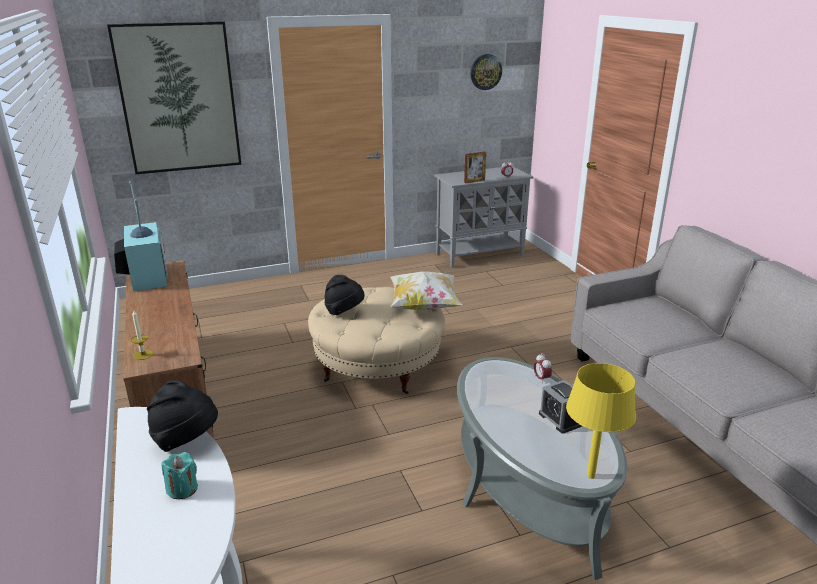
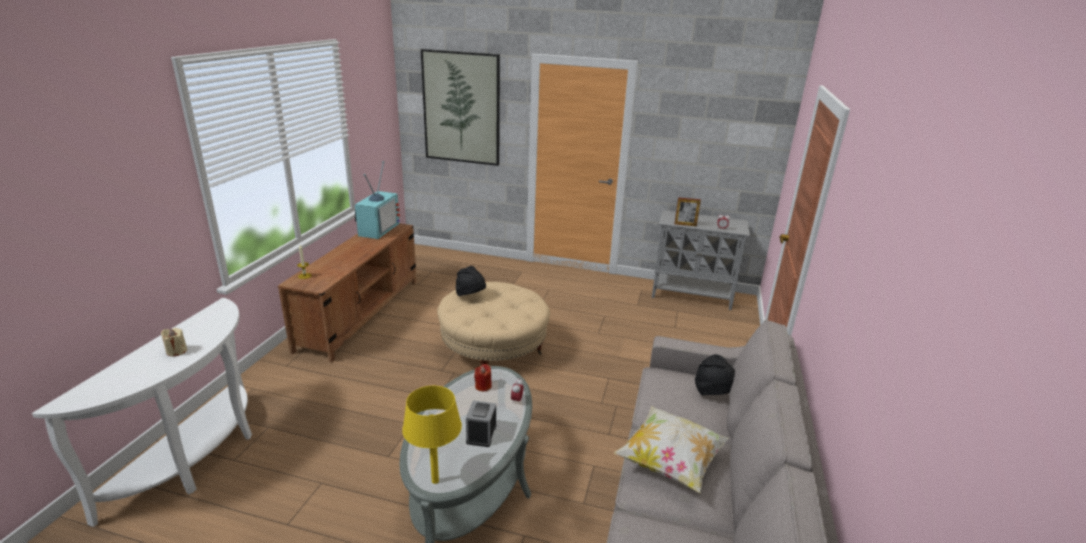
camera: 35 degrees right, 0 degrees up
black hat [147,380,218,452] -> black hat moved to [695,354,735,395]
turquoise candle [162,452,198,499] -> beige candle [161,328,187,356]
pillow [390,272,462,310] -> pillow moved to [614,406,729,493]
wall clock [470,54,502,90] -> none
none -> red candle [474,364,492,391]

